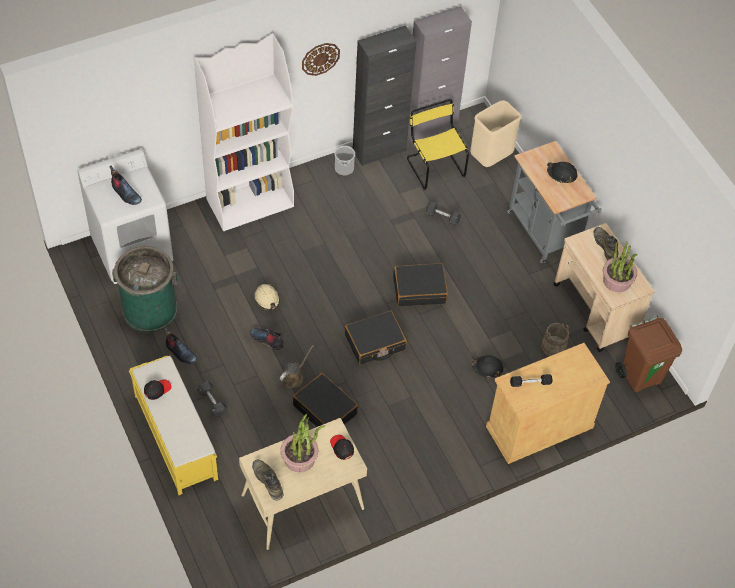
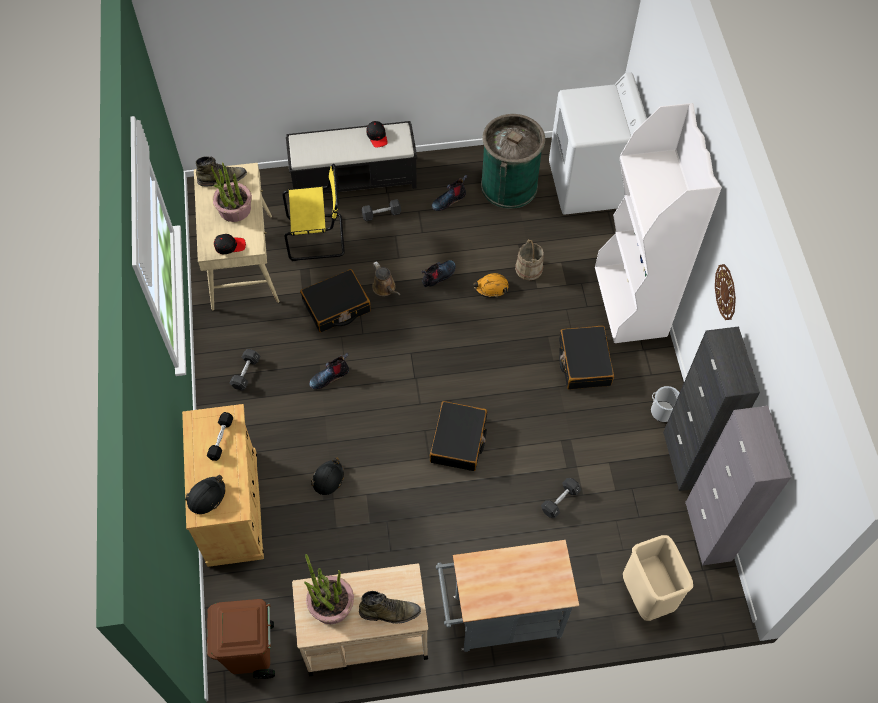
camera: 110 degrees right, 5 degrees up
boot [109,165,142,205] -> boot moved to [309,353,349,389]
yellow bench [129,356,218,495] -> black bench [286,121,417,194]
beige hard hat [255,283,280,310] -> orange hard hat [474,273,509,298]
black suitcase [345,310,407,365] -> black suitcase moved to [559,326,614,389]
yellow chair [407,99,469,190] -> yellow chair moved to [282,164,345,261]
beige bucket [542,323,570,356] -> beige bucket moved to [515,239,544,281]
black hard hat [547,162,577,183] -> black hard hat moved to [185,475,226,514]
none -> black dumbbell [230,349,261,390]

